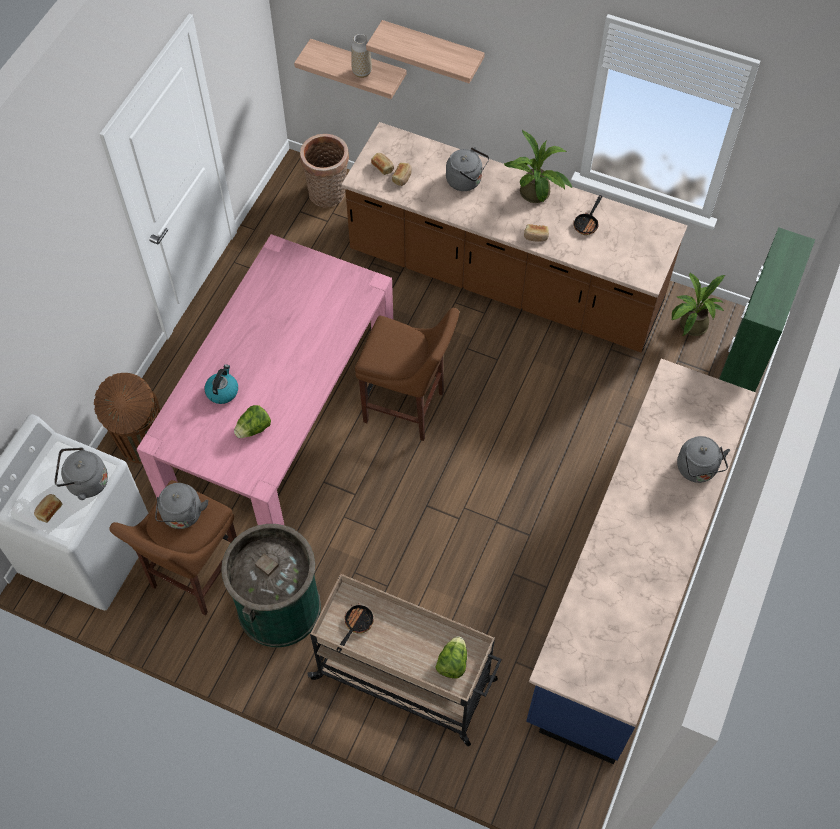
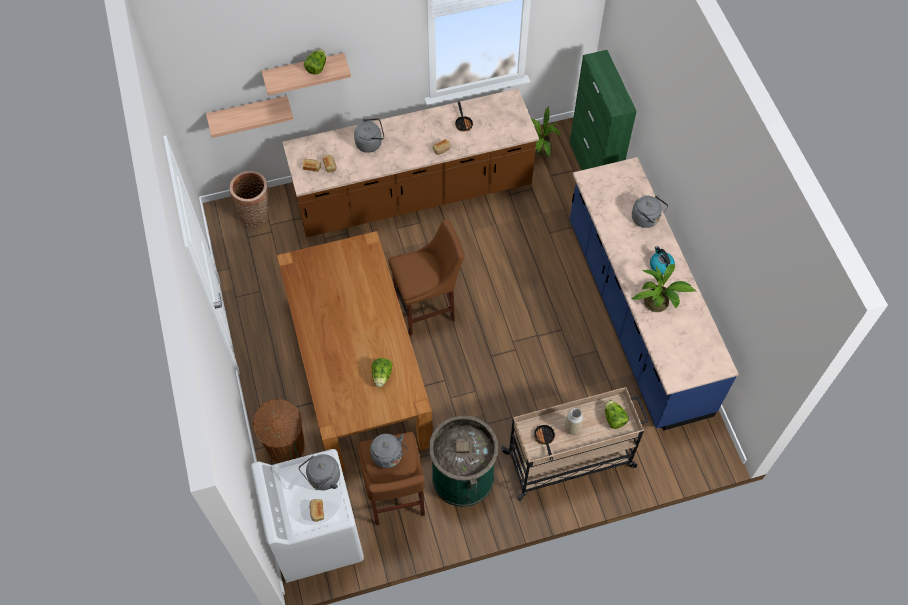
camera: 40 degrees left, 0 degrees up
pink dining table [136,234,393,526] -> brown dining table [277,231,433,472]
kettle [205,364,238,404] -> kettle moved to [650,246,675,275]
vase [351,34,372,78] -> vase moved to [564,408,583,435]
potted plant [504,129,572,203] -> potted plant moved to [632,264,696,312]
none -> lettuce [304,49,326,75]

